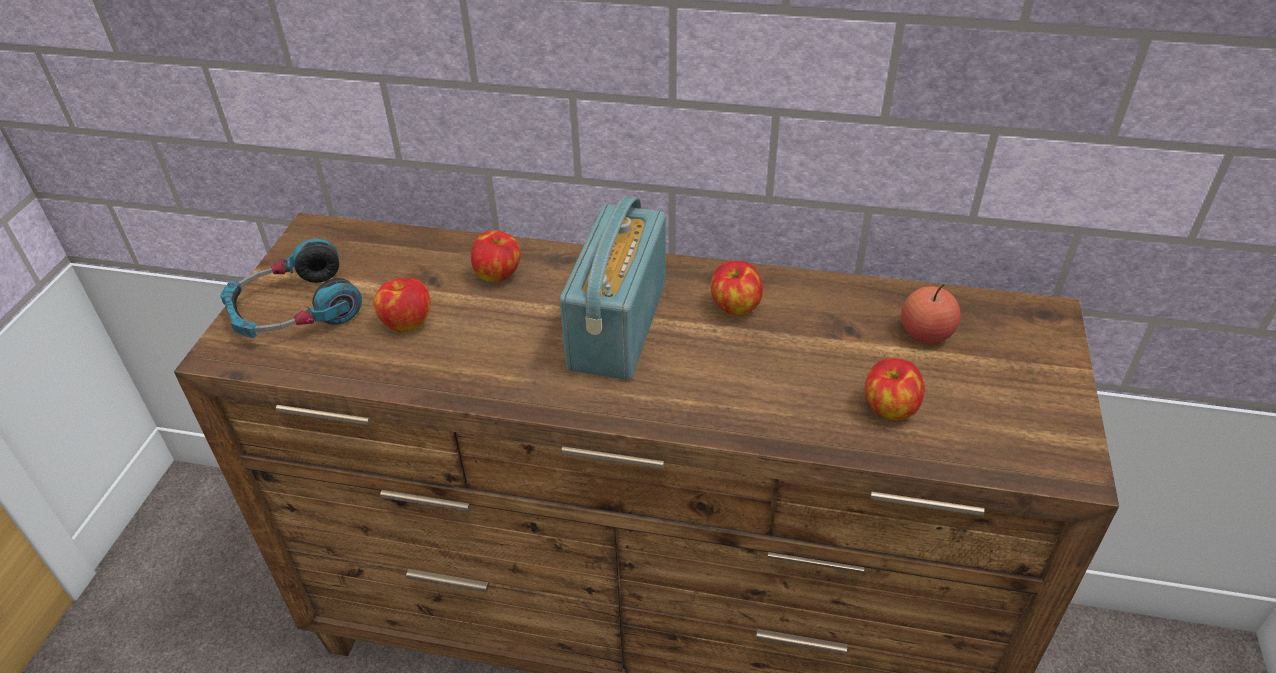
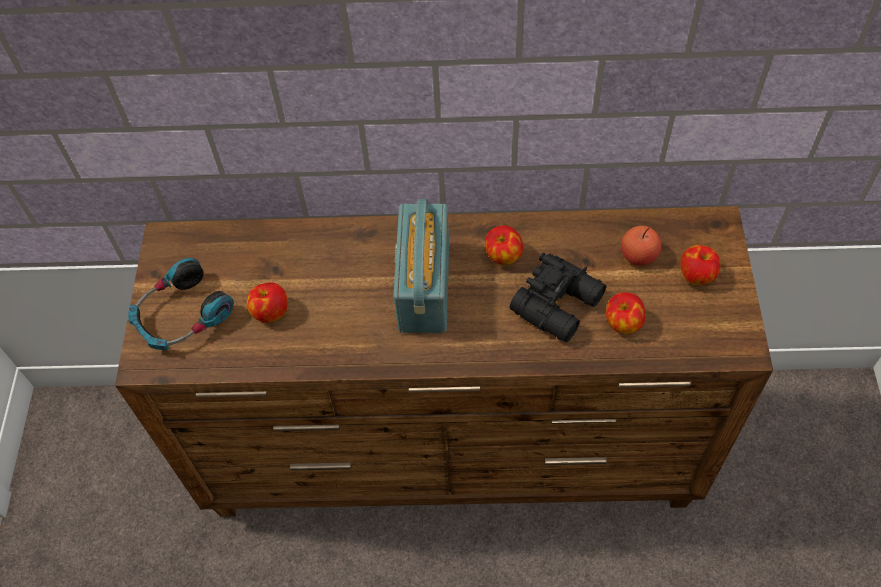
camera: 10 degrees left, 15 degrees up
apple [471,230,521,282] -> apple moved to [680,245,721,285]
none -> black binoculars [510,252,606,342]

